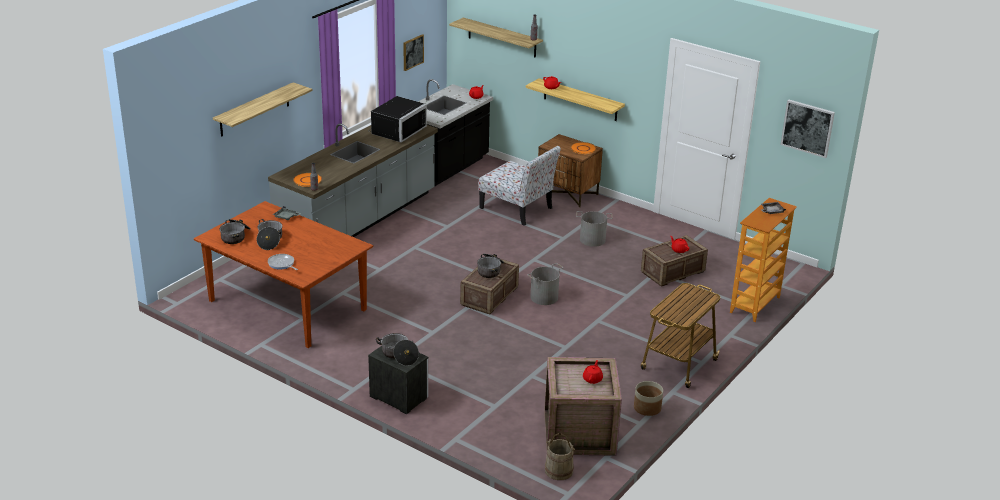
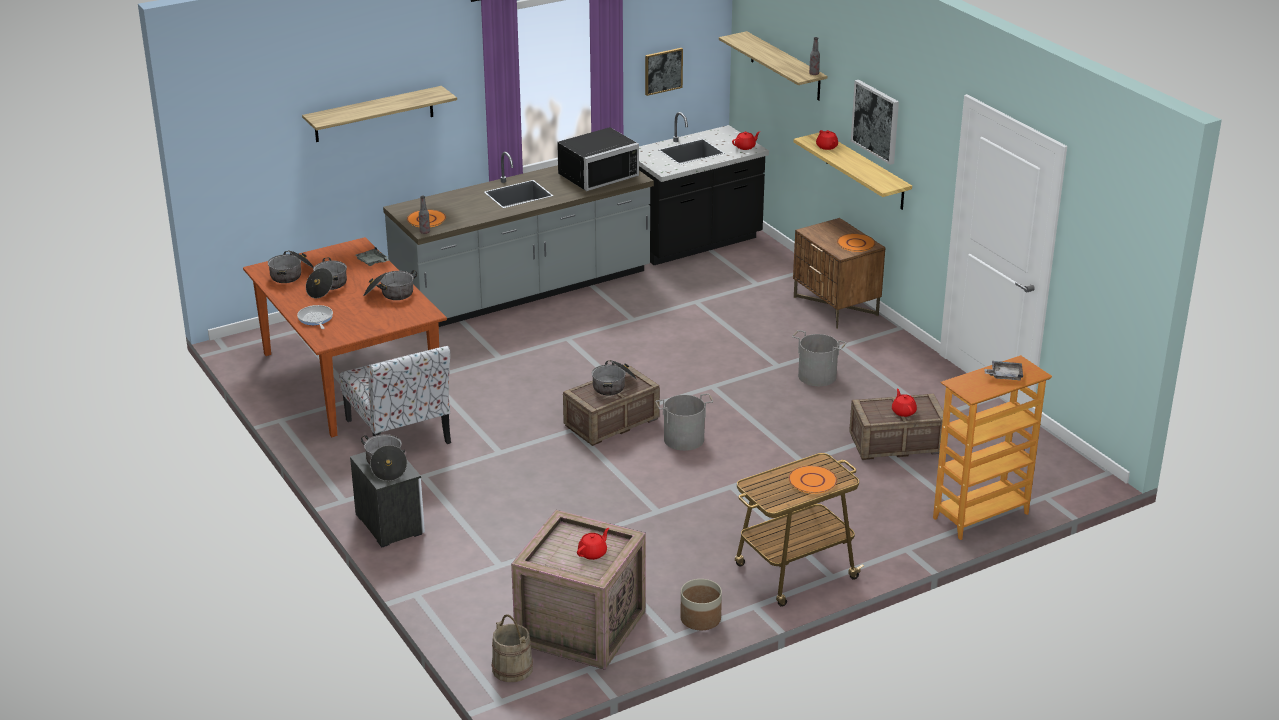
camera: 25 degrees right, 0 degrees up
chair [478,146,561,226] -> chair moved to [340,346,451,444]
picture [780,100,835,158] -> picture moved to [851,80,899,165]
none -> cooking pot [363,270,417,300]
none -> orange plate [788,465,837,494]

